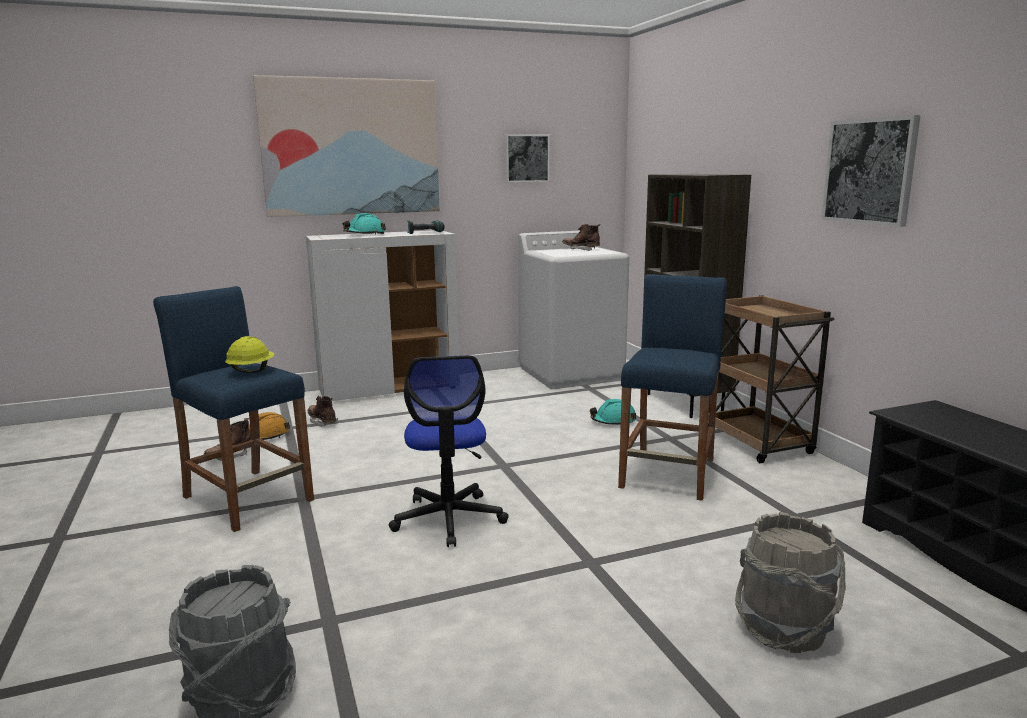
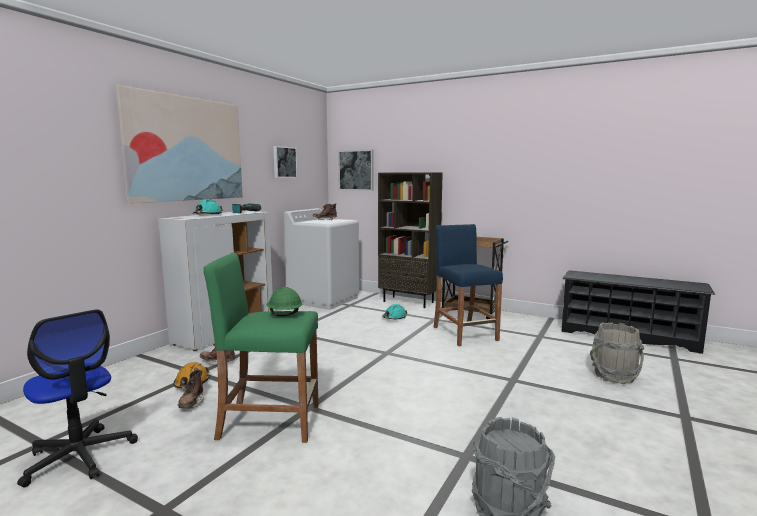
camera: 40 degrees left, 5 degrees down
blue stool [153,286,314,532] -> green stool [203,253,319,443]
yellow hard hat [225,336,275,373] -> green hard hat [266,287,302,316]
office chair [389,355,509,547] -> office chair moved to [17,309,138,487]
picture [821,115,921,227] -> picture moved to [338,149,374,191]

